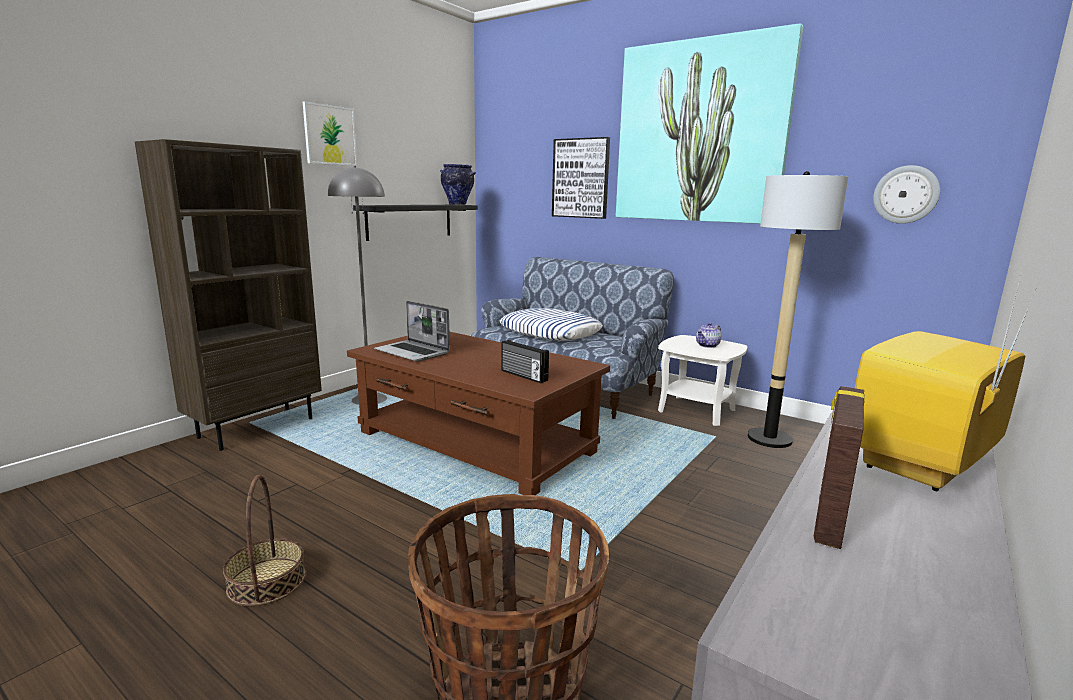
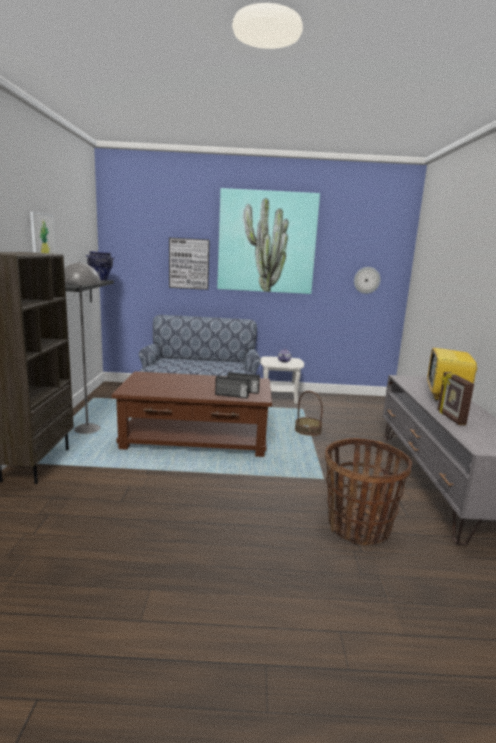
camera: 35 degrees left, 0 degrees up
basket [223,475,306,606] -> basket moved to [295,391,323,436]
laptop [374,301,450,362] -> none
pillow [500,308,603,341] -> none
floor lamp [748,171,848,448] -> none
none -> radio [215,376,249,398]

